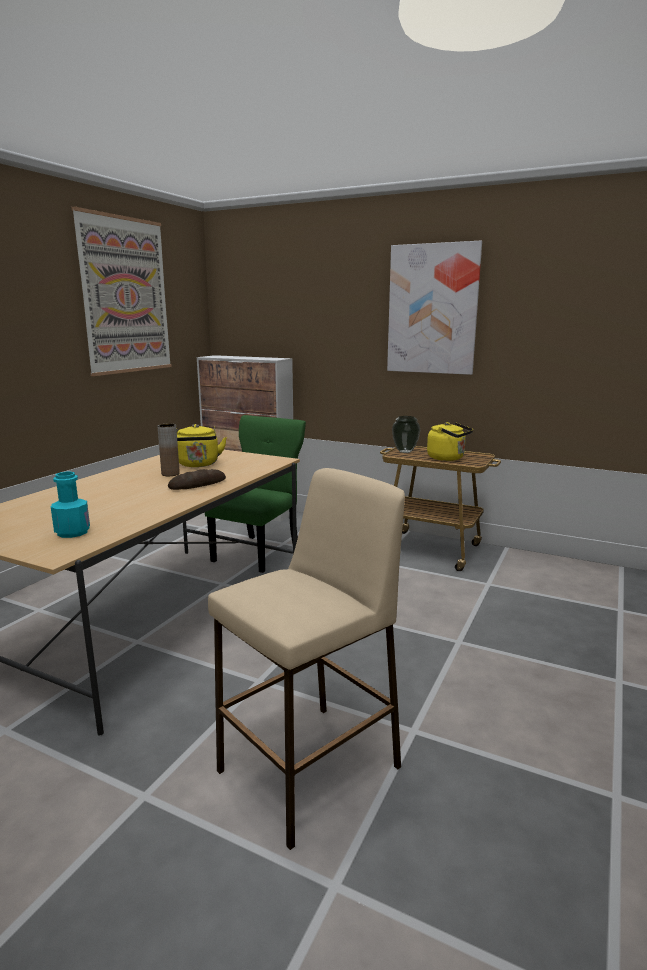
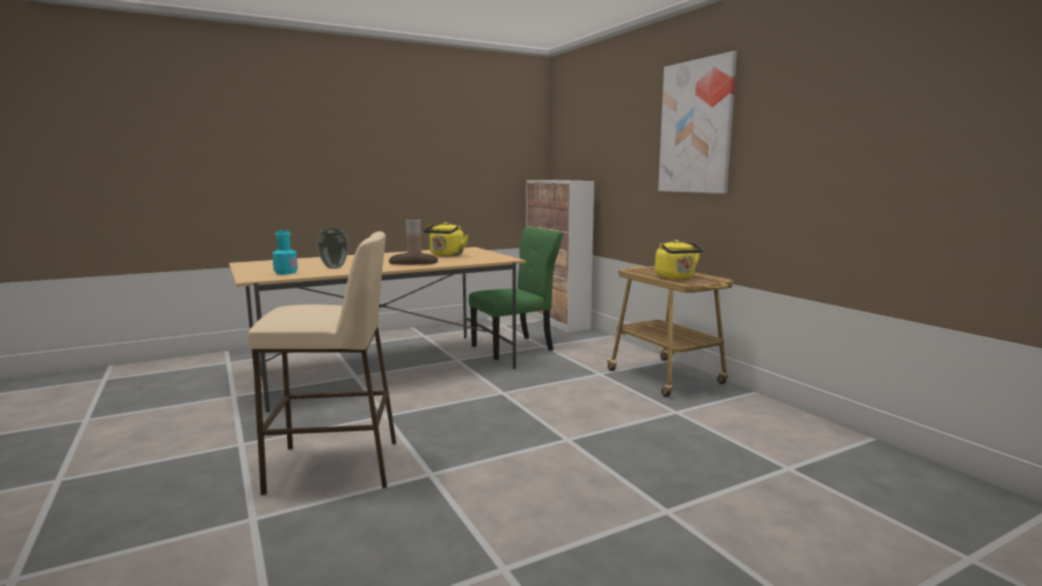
camera: 35 degrees right, 5 degrees down
picture [72,207,172,376] -> none
vase [392,416,420,453] -> vase moved to [316,228,349,269]

